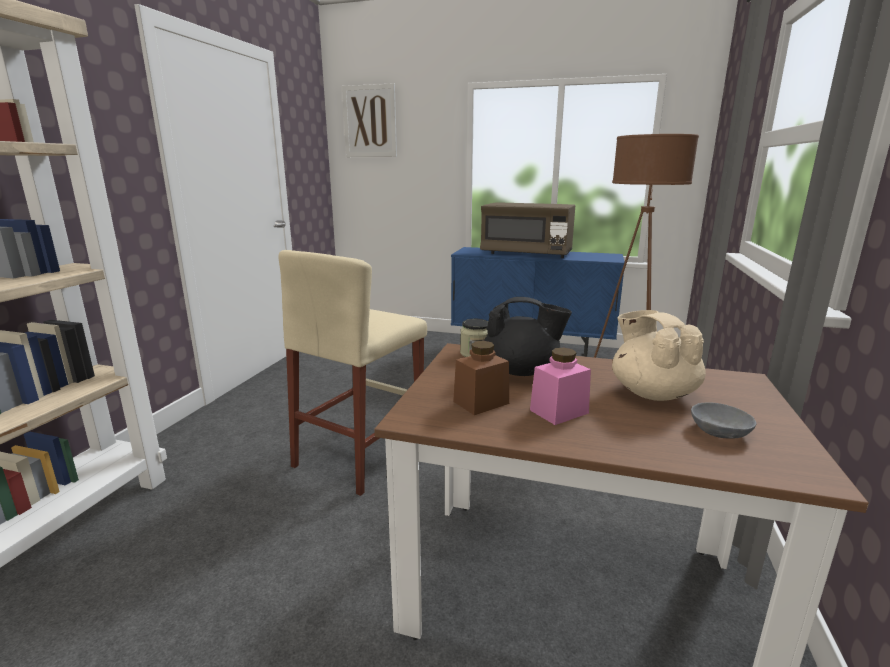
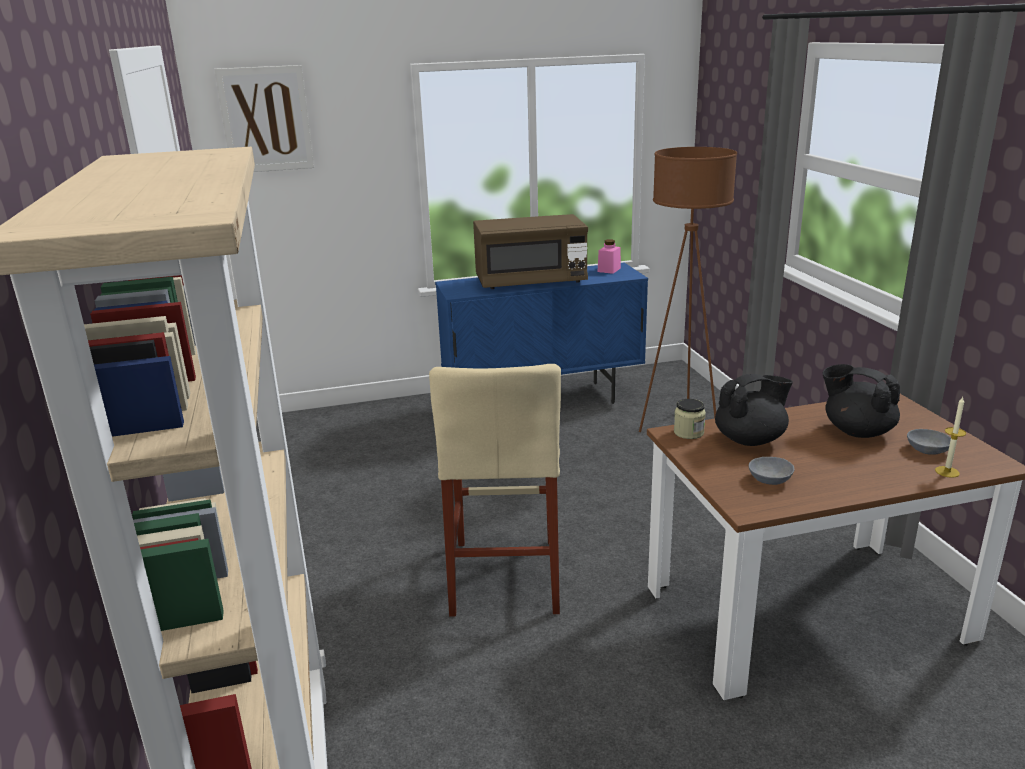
camera: 30 degrees left, 5 degrees up
brown jar [453,341,509,415] -> grey bowl [749,457,794,485]
pink jar [530,348,591,425] -> pink jar moved to [597,239,621,274]
beige teapot [612,310,706,401] -> black teapot [823,364,900,438]
none -> candle [935,397,966,478]

